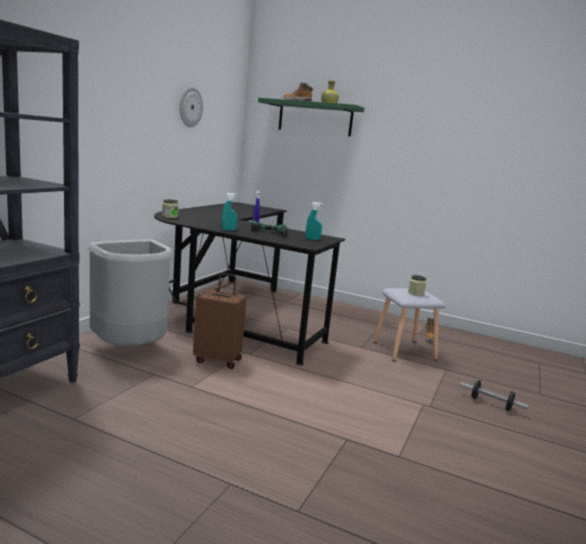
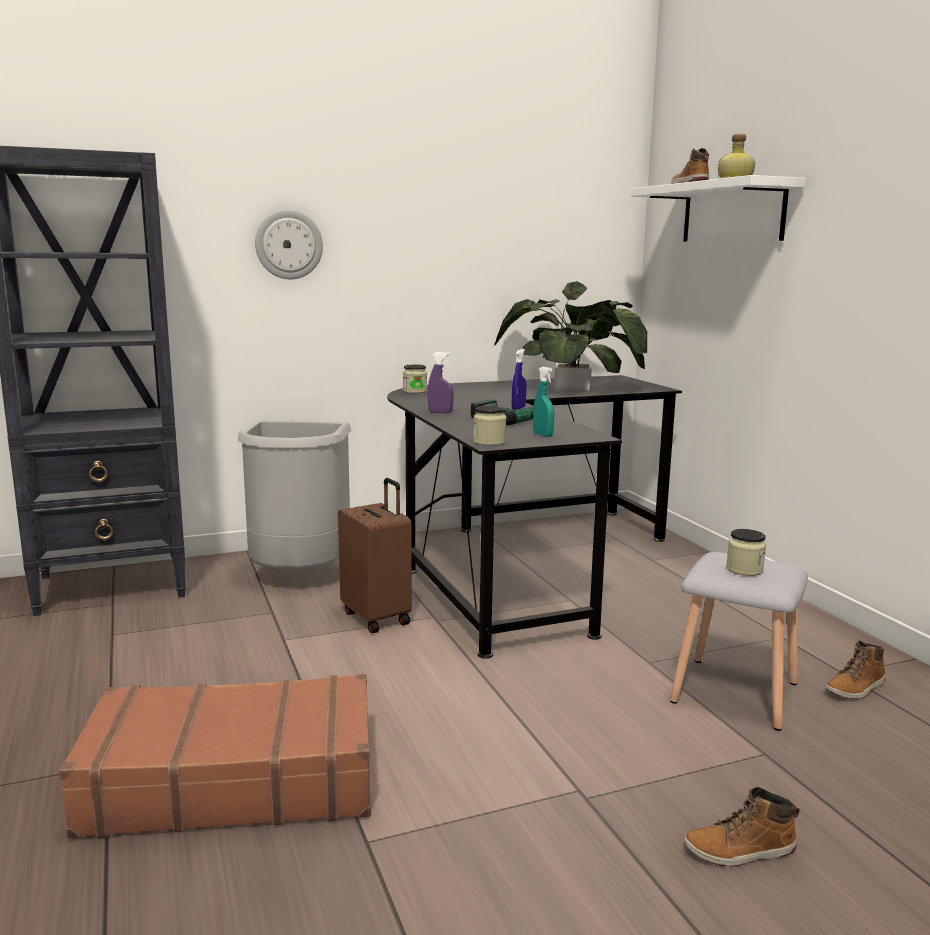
camera: 45 degrees right, 0 degrees up
wall clock [179,87,203,127] -> wall clock moved to [255,210,323,279]
turquoise spray bottle [221,193,237,230] -> purple spray bottle [428,352,454,413]
green shelf [258,98,364,137] -> white shelf [630,175,806,241]
dumbbell [460,380,528,411] -> boot [684,787,800,867]
none -> brown suitcase [59,674,371,838]
none -> jar [473,405,506,446]
none -> potted plant [494,281,647,391]

